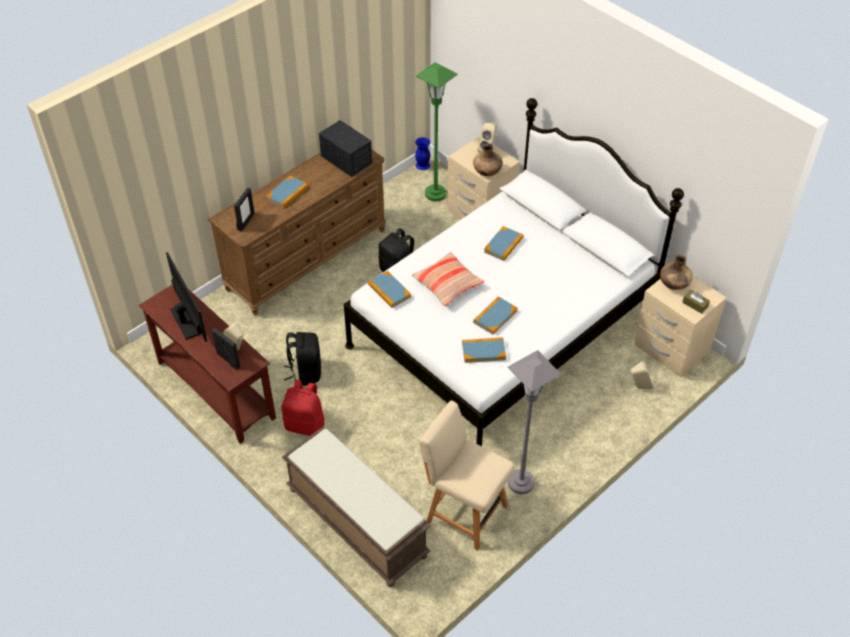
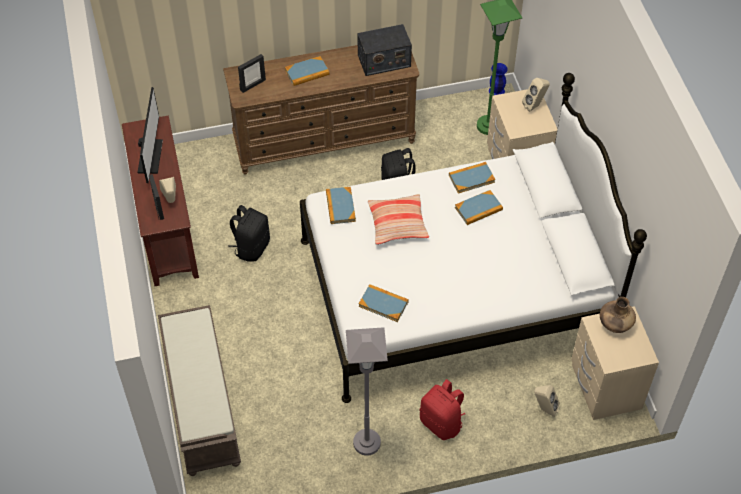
camera: 30 degrees right, 5 degrees up
red backpack [282,380,325,436] -> red backpack moved to [420,379,465,440]
radio [319,120,372,177] -> radio turned 90 degrees clockwise [357,24,412,76]
beige chair [419,400,515,551] -> none
brown vase [473,143,503,176] -> none
book [473,296,517,335] -> book moved to [449,162,495,194]
brown tissue box [682,289,710,314] -> none

